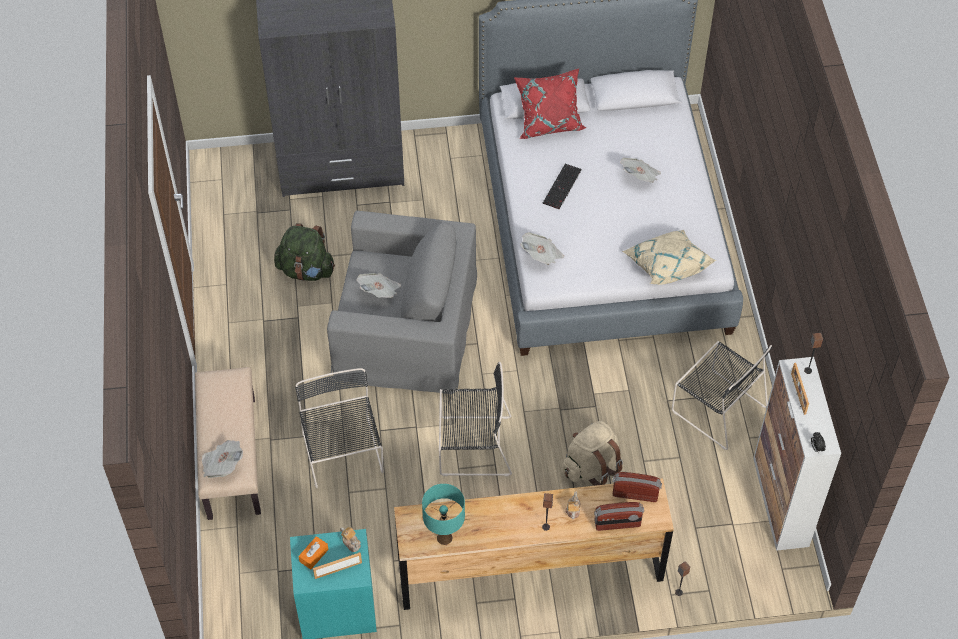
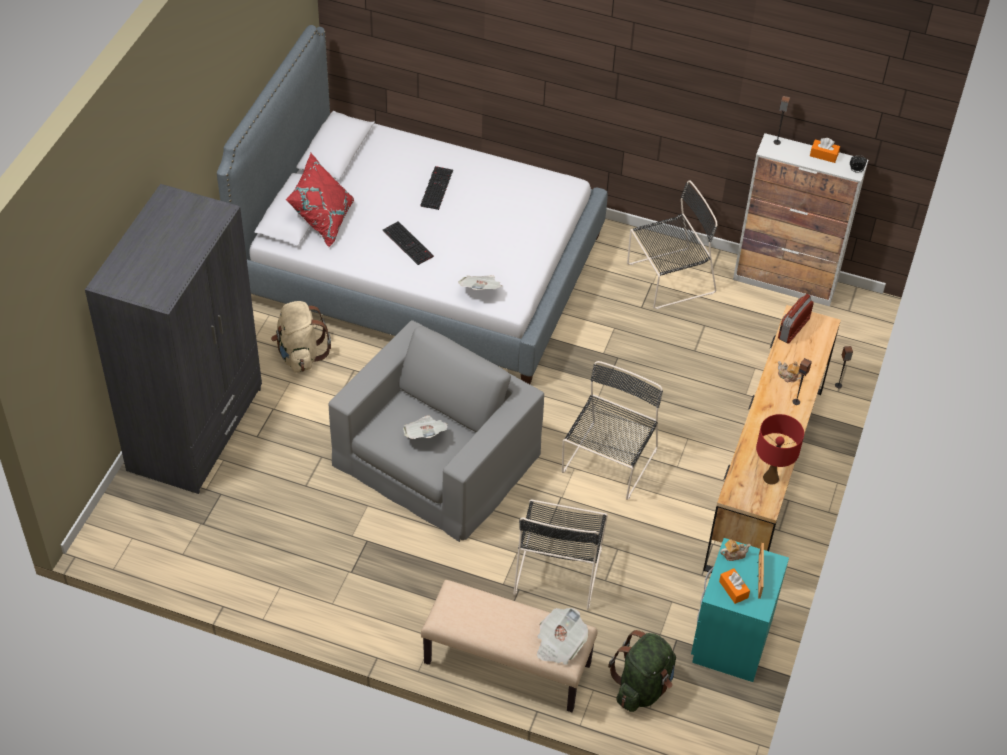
camera: 65 degrees left, 5 degrees down
green backpack [274,223,335,281] -> green backpack moved to [608,630,676,712]
black chair [295,368,384,488] -> black chair turned 90 degrees counterclockwise [513,499,608,609]
turquoise table lamp [422,484,465,545] -> red table lamp [756,414,804,485]
beige backpack [562,421,623,486] -> beige backpack moved to [271,301,331,373]
radio [594,502,644,531] -> none
newspaper [620,158,661,183] -> keyboard [420,166,453,210]
beige pillow [622,230,716,285] -> none
picture frame [791,363,809,415] -> none
none -> orange tissue box [810,138,840,163]

